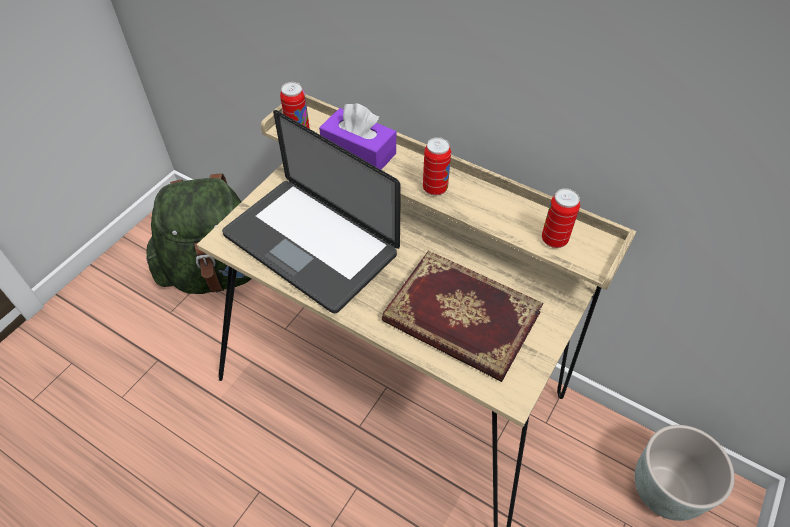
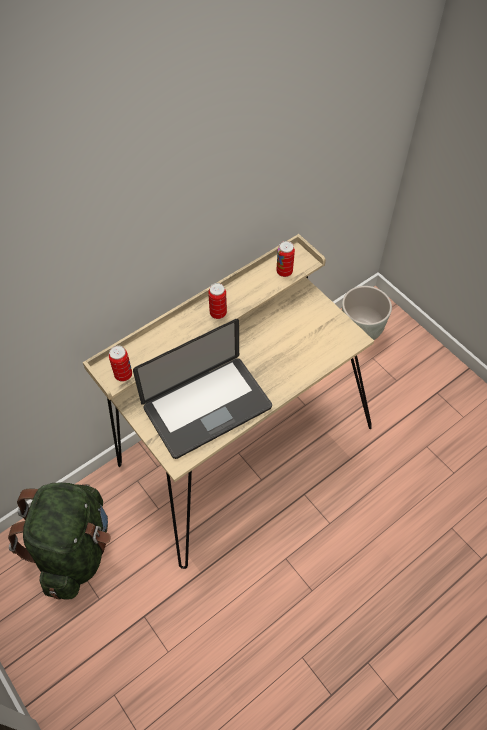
camera: 70 degrees left, 5 degrees up
purple tissue box [319,103,396,170] -> none
book [382,250,543,382] -> none

